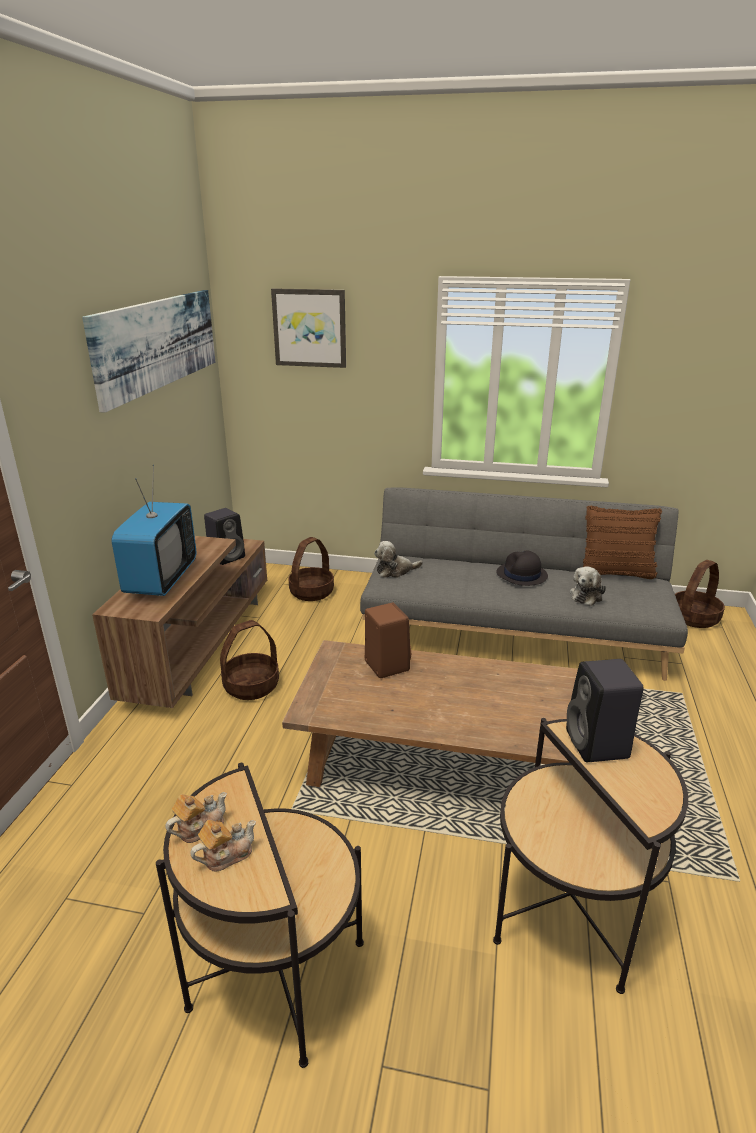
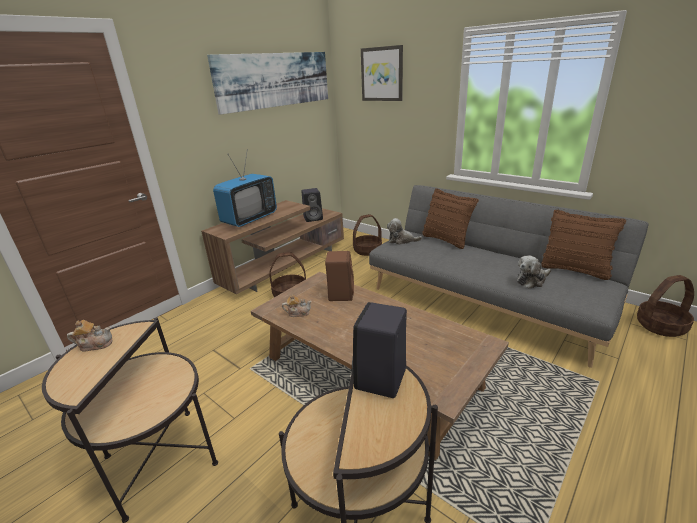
camera: 30 degrees right, 0 degrees up
teapot [190,820,256,871] -> teapot moved to [282,294,312,317]
black hat [496,550,548,586] -> none
none -> brown pillow [422,188,479,249]

